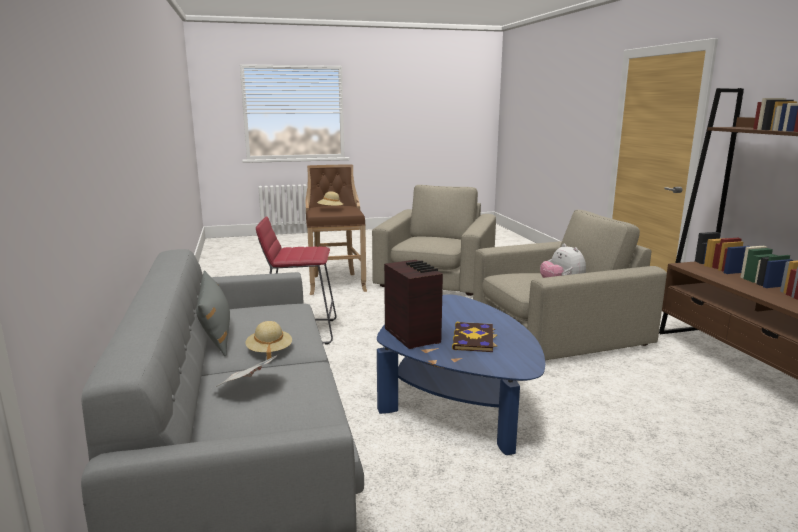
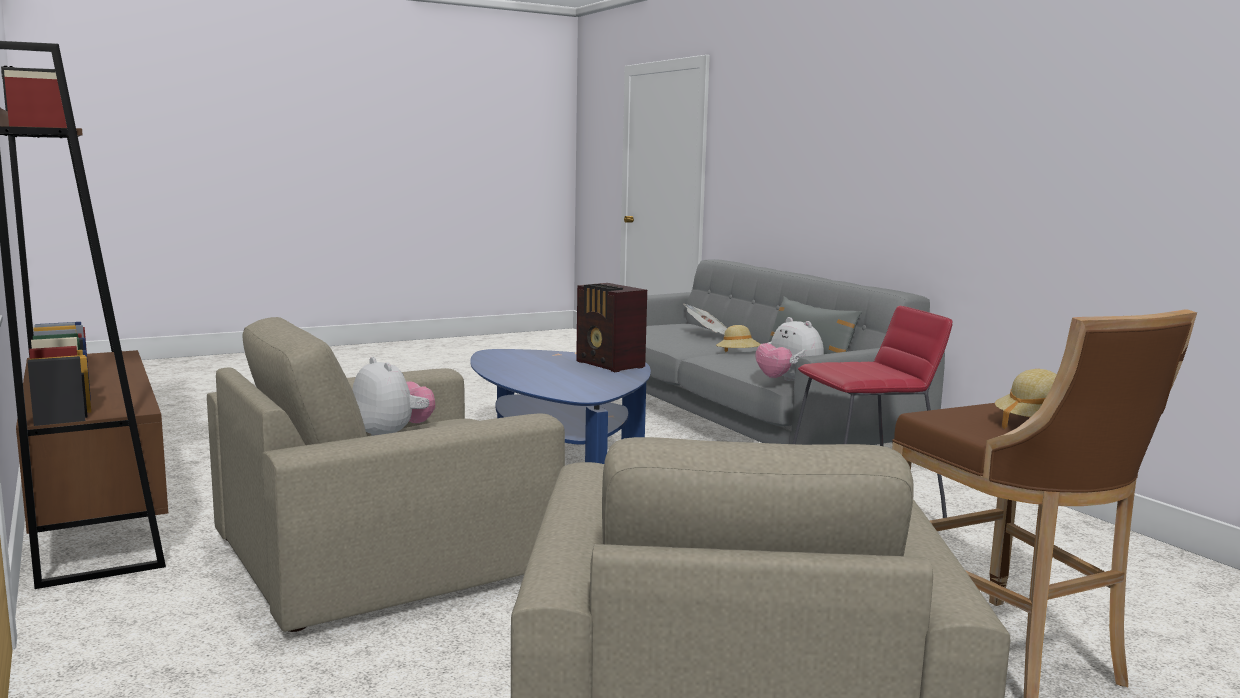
camera: 165 degrees right, 5 degrees down
book [452,322,497,352] -> none
none -> plush toy [755,317,824,381]

